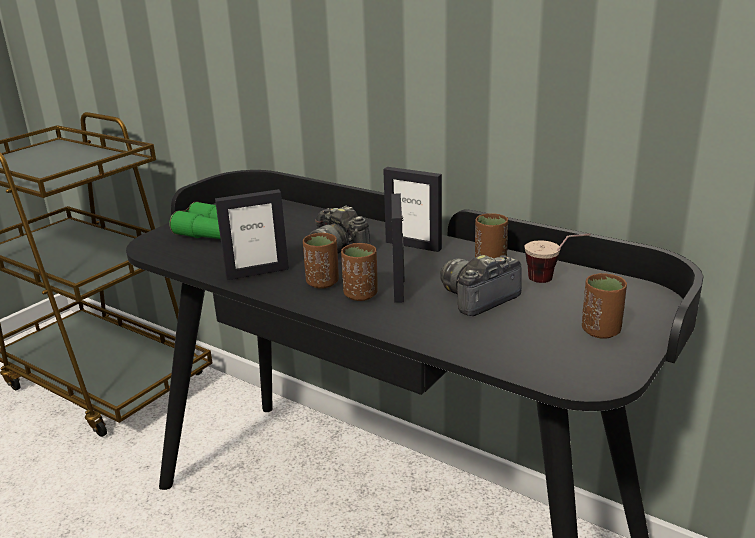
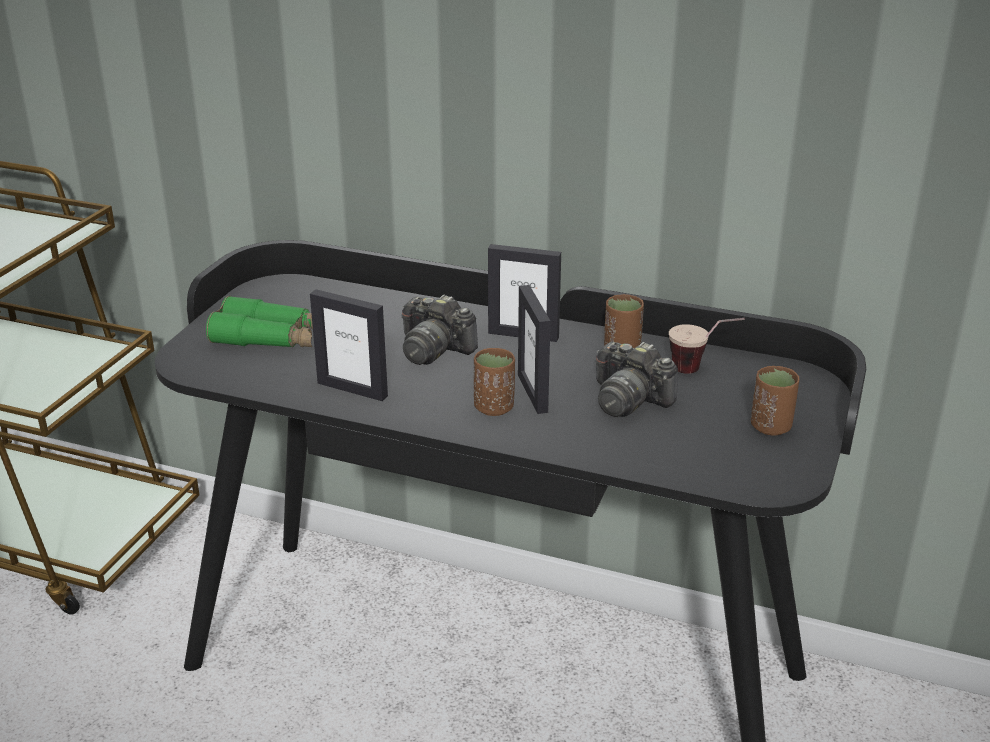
camera: 15 degrees left, 5 degrees up
picture frame [215,189,289,280] -> picture frame turned 60 degrees clockwise [310,289,388,401]
brown cup [303,233,339,289] -> none
camera [440,255,522,316] -> camera turned 90 degrees counterclockwise [596,342,678,417]

